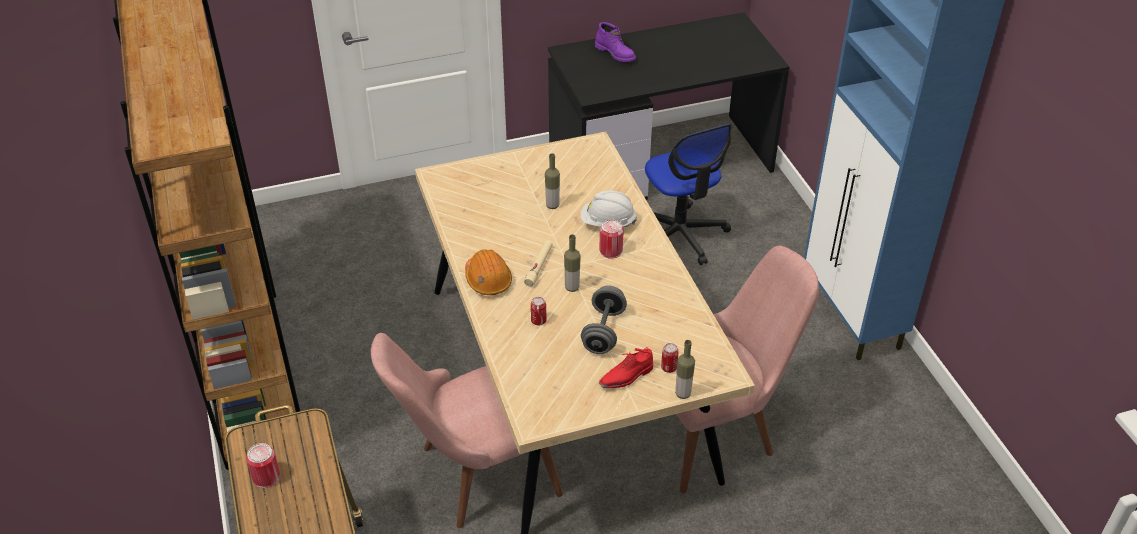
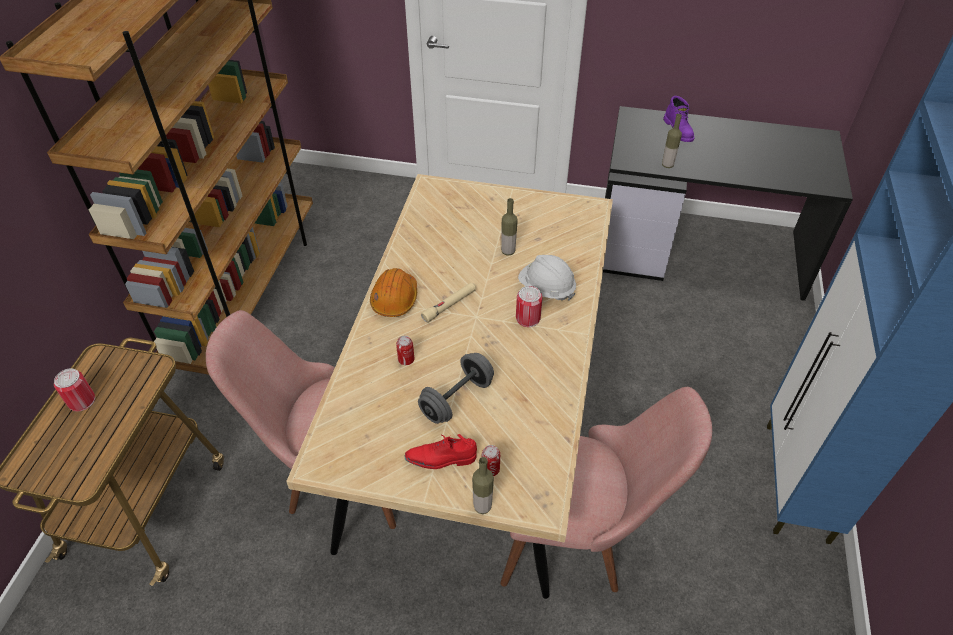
camera: 30 degrees right, 5 degrees up
bottle [564,234,581,292] -> bottle moved to [662,114,682,168]
office chair [645,124,732,265] -> none

